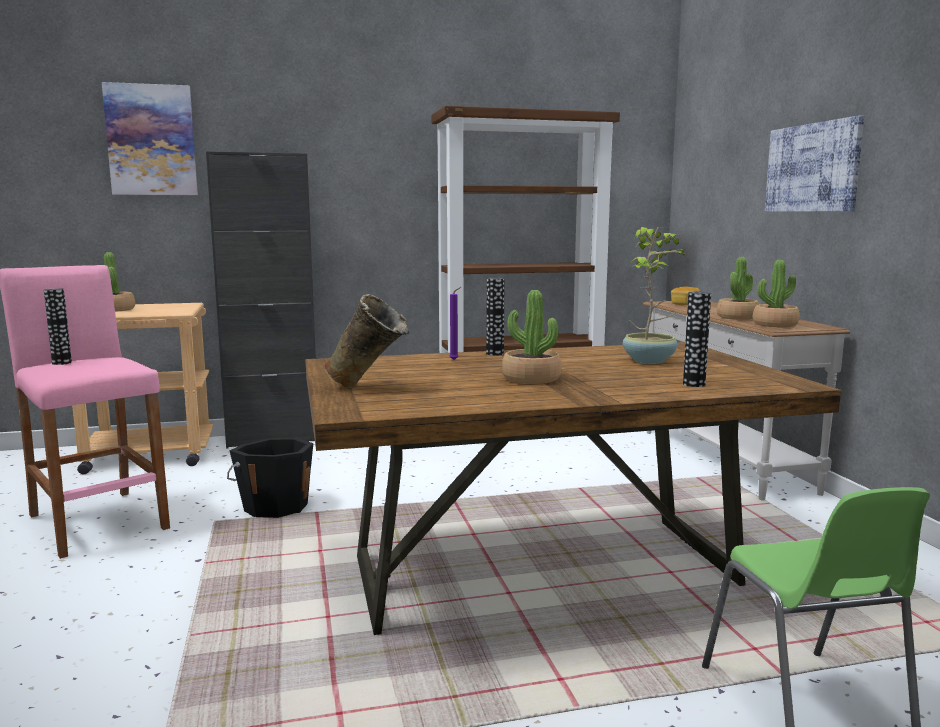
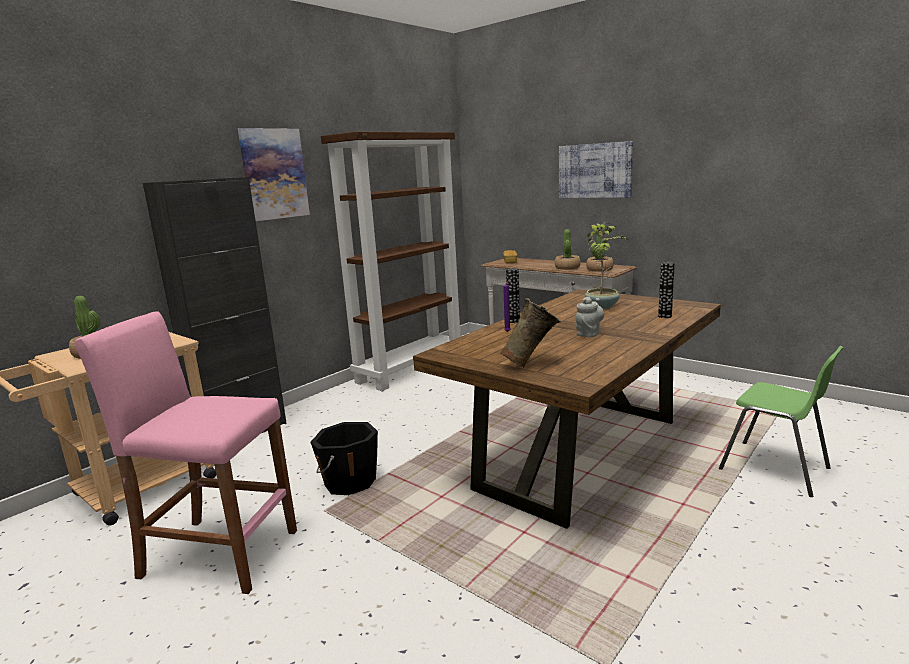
camera: 35 degrees left, 5 degrees up
vase [44,288,72,365] -> none
picture [102,82,198,195] -> picture moved to [238,128,310,221]
potted plant [502,290,562,384] -> grey teapot [575,297,604,337]

